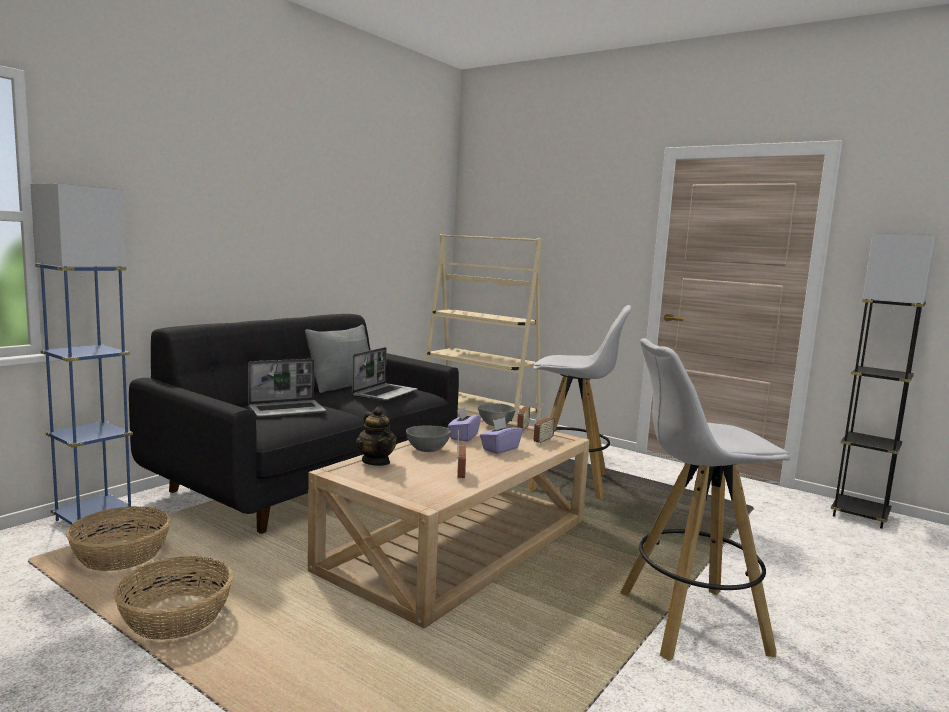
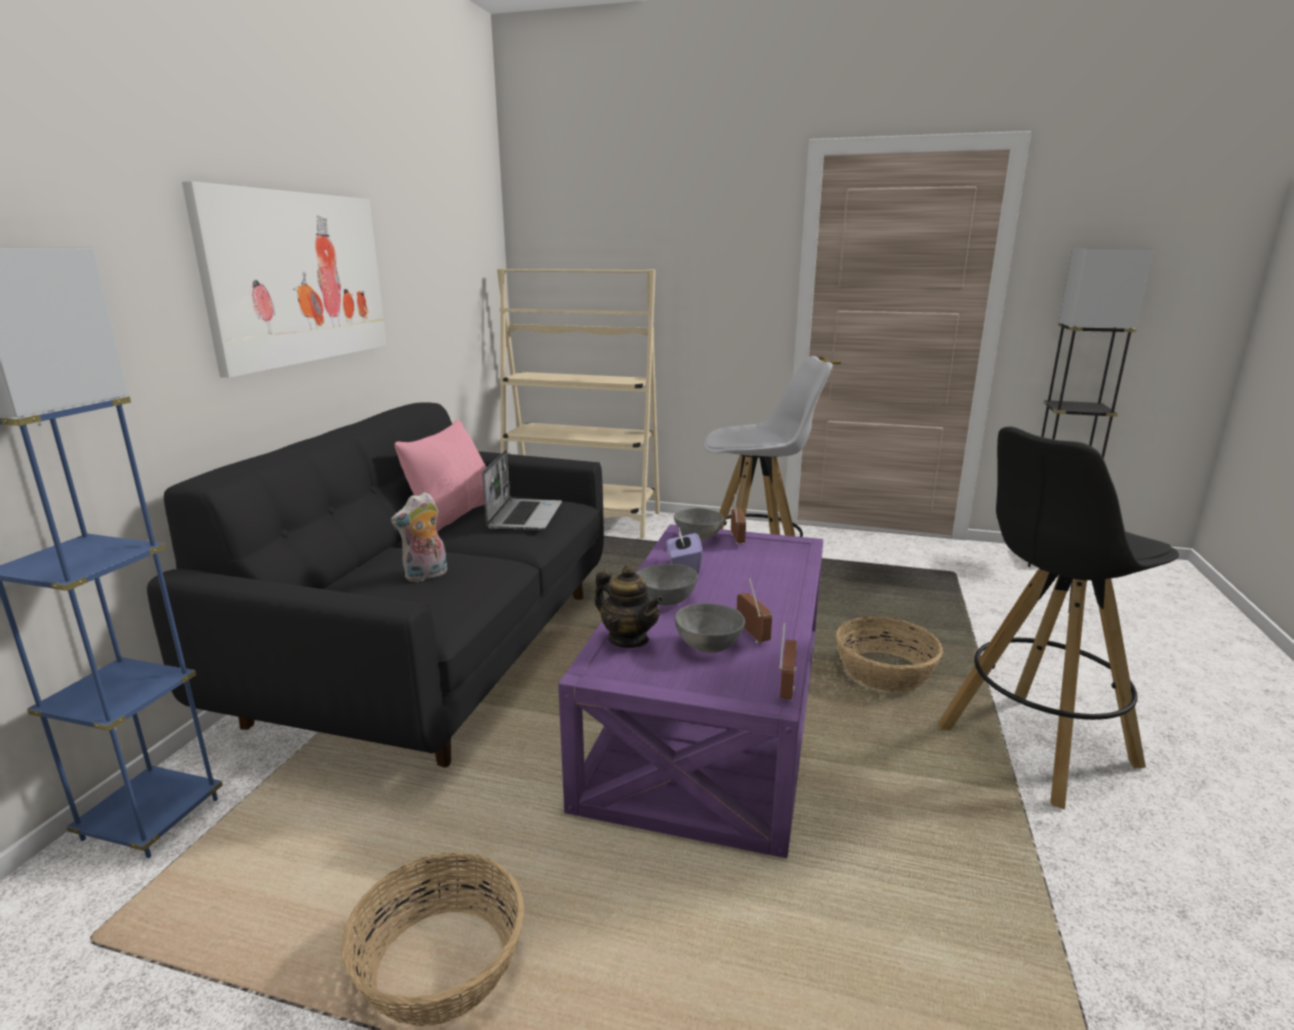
camera: 20 degrees left, 10 degrees up
basket [66,506,170,571] -> basket moved to [836,616,943,692]
laptop [248,359,326,418] -> plush toy [391,492,447,582]
grey pillow [305,325,369,393] -> pink pillow [395,419,486,532]
beige coffee table [308,418,590,629] -> purple coffee table [558,524,823,858]
purple tissue box [480,418,523,454] -> none
radio [534,403,555,444] -> radio moved to [779,623,797,700]
white stool [620,338,790,661] -> black stool [937,427,1179,810]
none -> picture [182,181,387,378]
none -> grey bowl [675,603,745,653]

